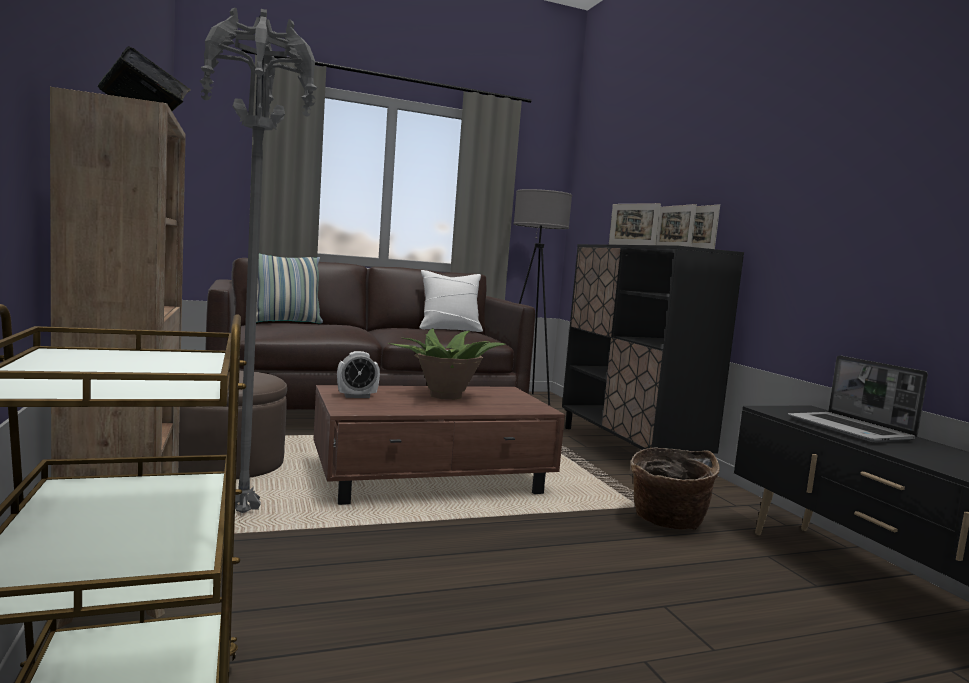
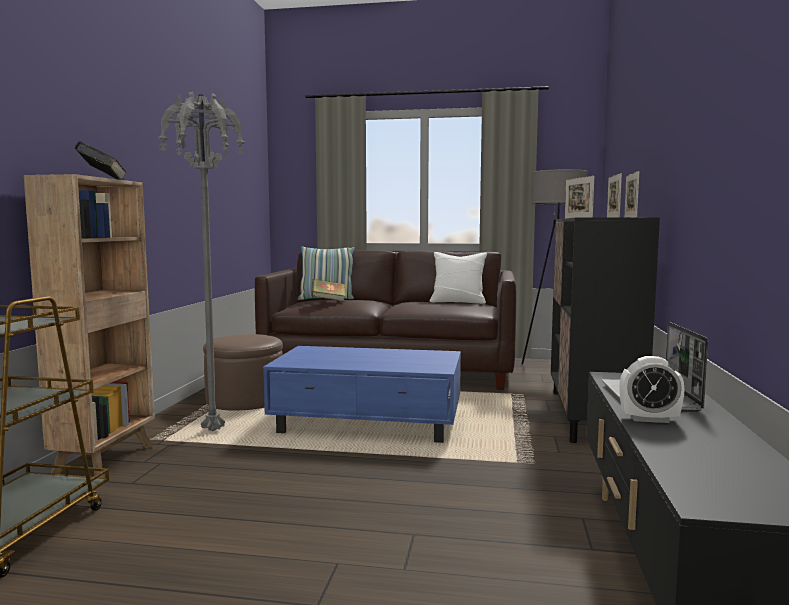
camera: 30 degrees right, 0 degrees up
brown coffee table [313,385,565,505] -> blue coffee table [263,346,461,443]
alarm clock [337,351,380,398] -> alarm clock moved to [620,356,685,423]
potted plant [388,328,505,400] -> none
basket [630,447,720,530] -> none
none -> book [312,279,346,302]

